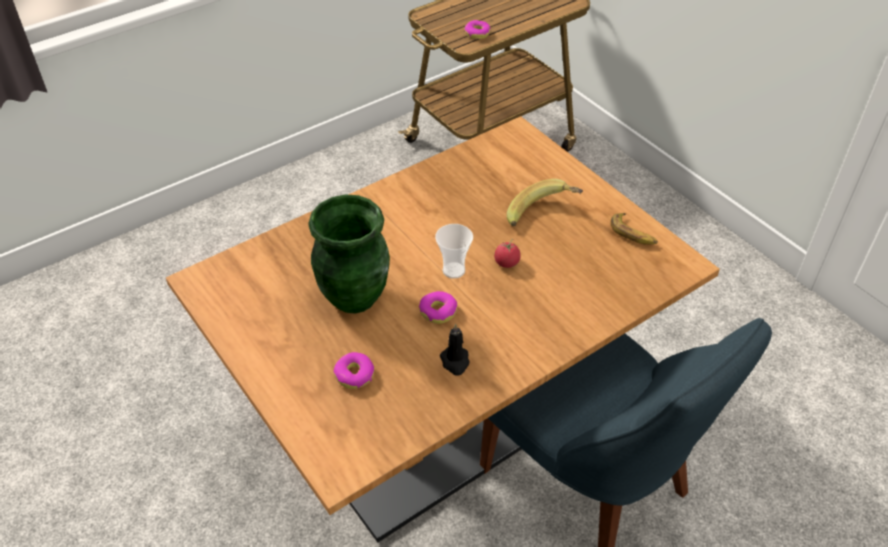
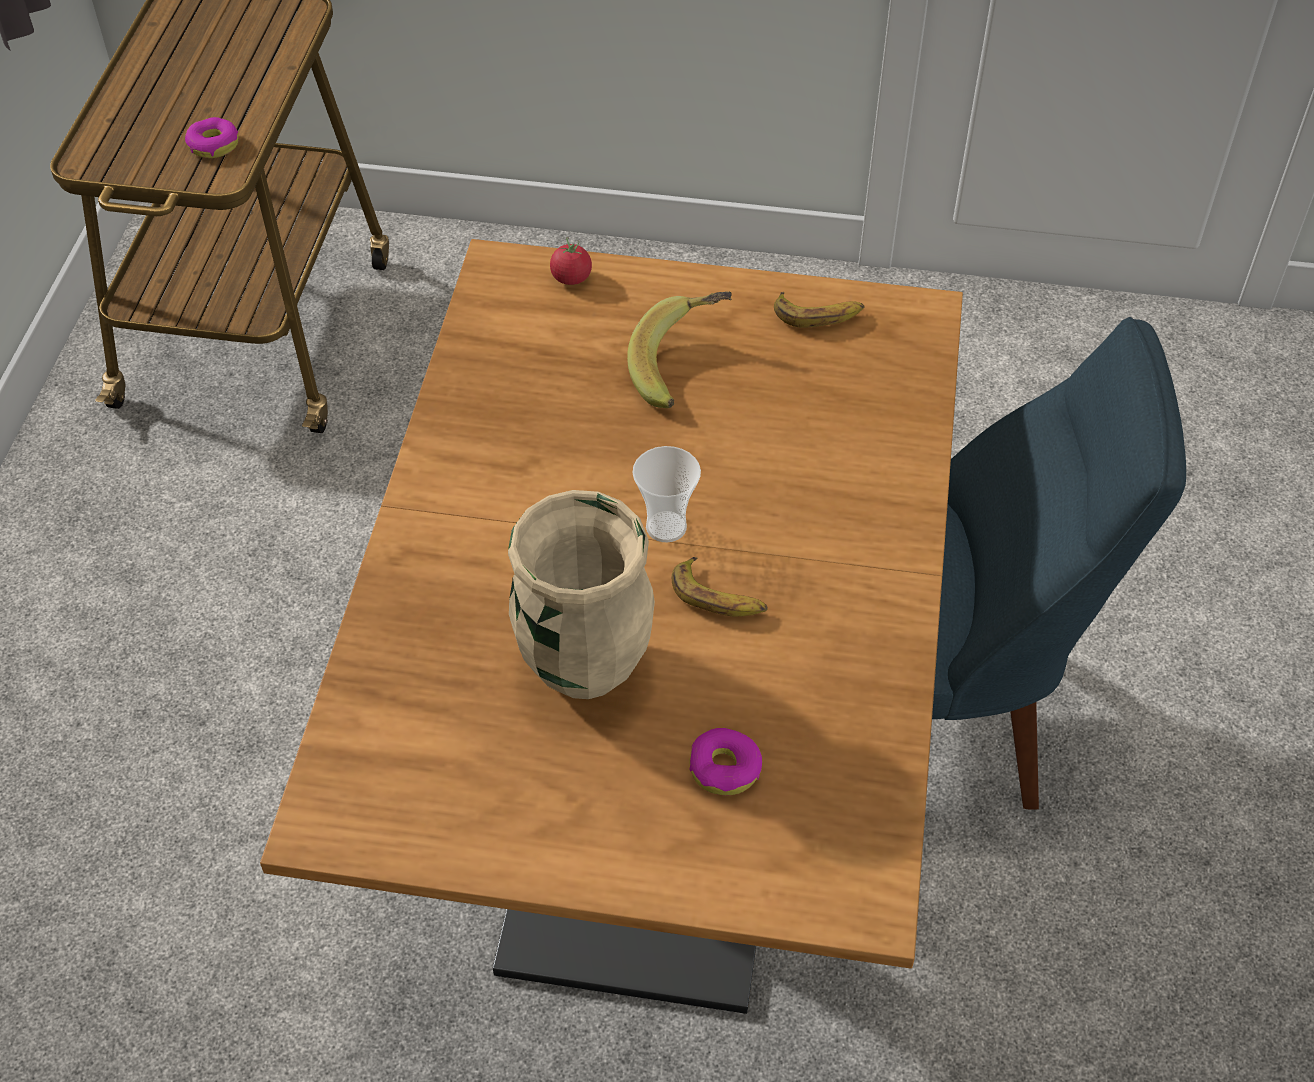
camera: 45 degrees left, 5 degrees up
green vase [308,194,390,313] -> beige vase [508,490,655,699]
donut [419,291,457,324] -> banana [672,557,768,617]
black candle [440,323,469,376] -> none
tomato [494,239,521,268] -> tomato moved to [550,237,592,285]

